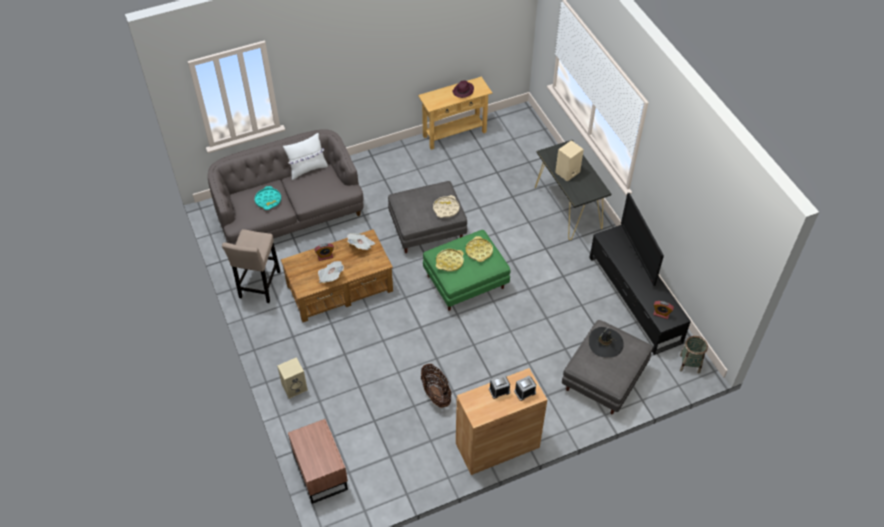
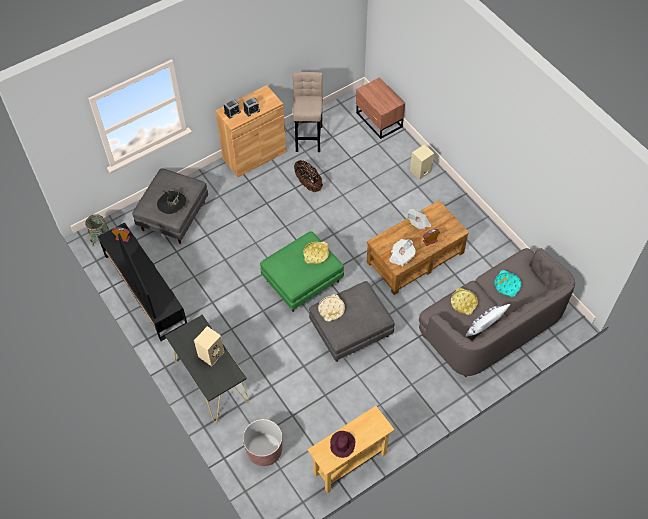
camera: 170 degrees right, 5 degrees up
beige stool [222,229,280,303] -> beige stool moved to [292,72,323,152]
yellow tray [466,236,493,262] -> yellow tray moved to [451,288,478,315]
none -> brown planter [243,419,282,466]

